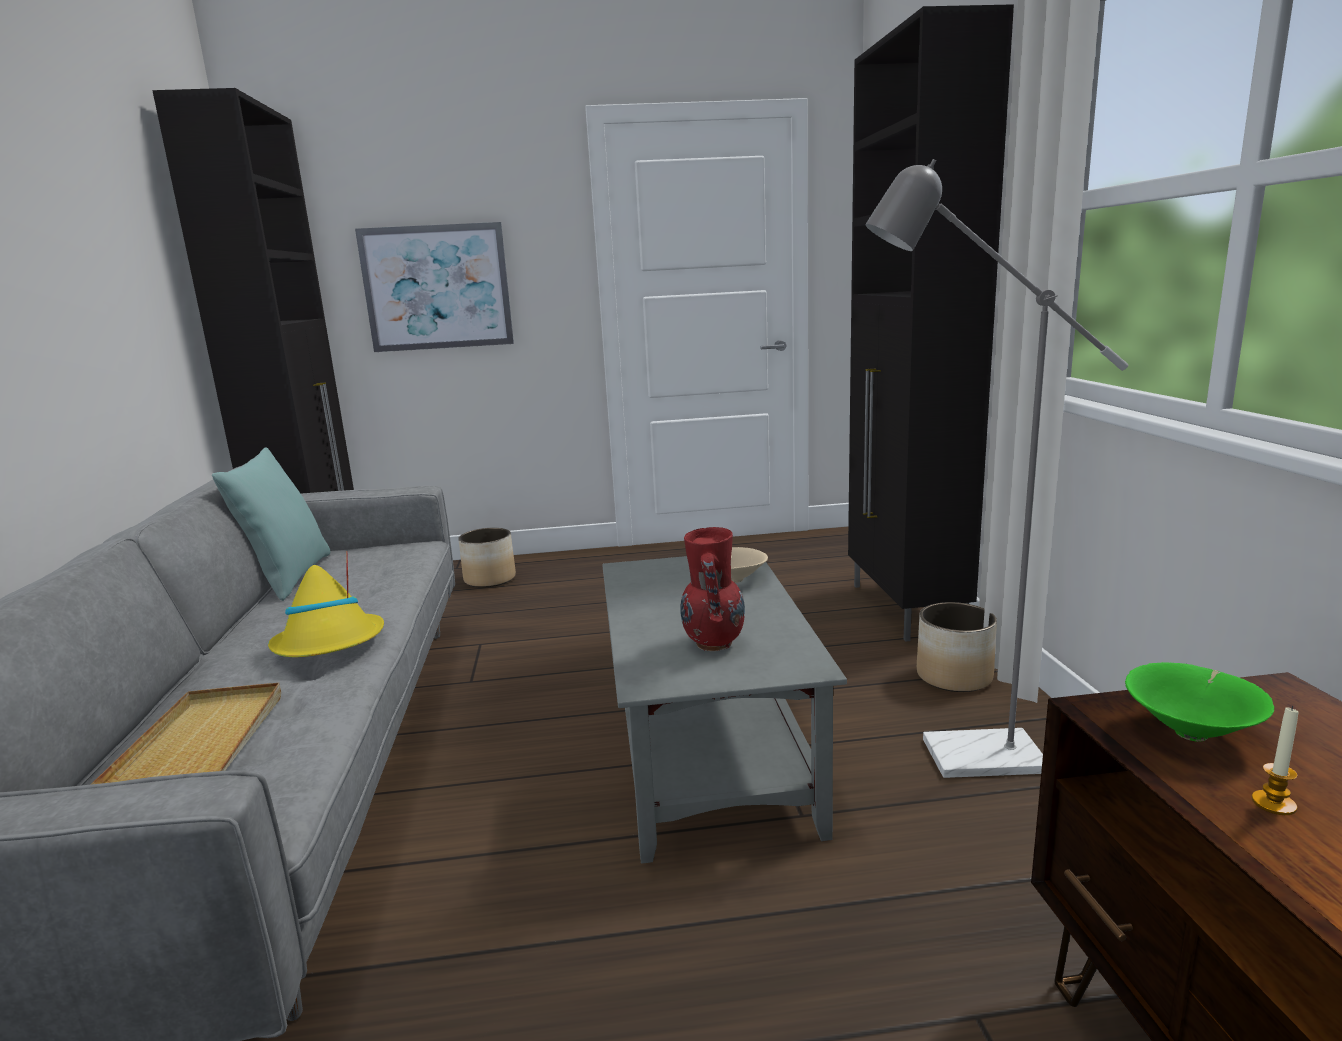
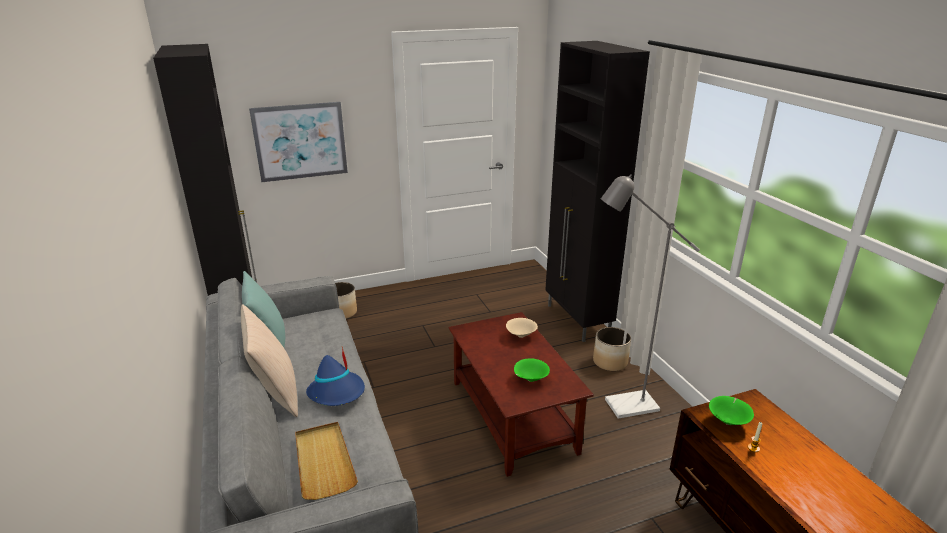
camera: 15 degrees left, 10 degrees up
yellow hat [268,551,384,657] -> blue hat [306,347,365,406]
grey coffee table [602,556,847,864] -> brown coffee table [449,312,594,477]
red vase [680,527,745,651] -> green bowl [514,358,550,382]
none -> beige pillow [241,304,298,417]

